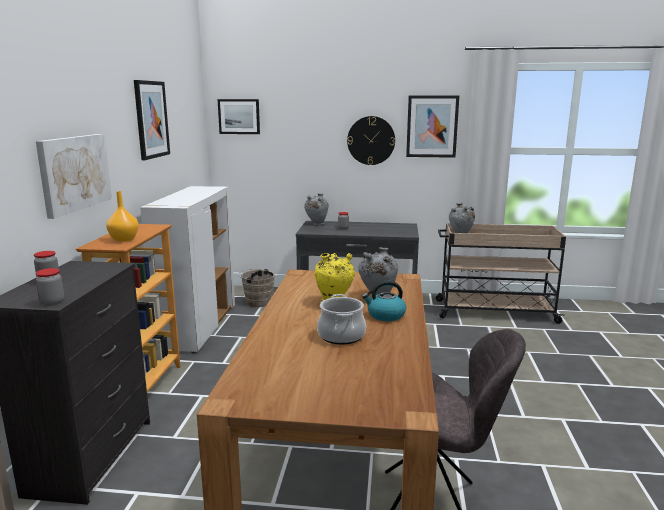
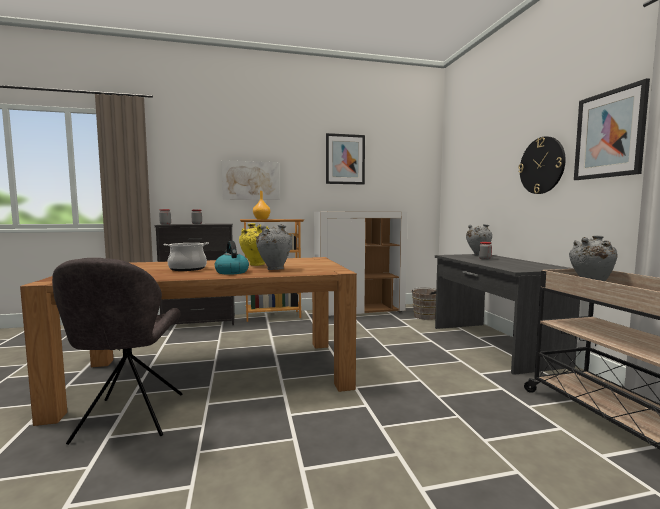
camera: 70 degrees right, 10 degrees down
picture [218,99,260,134] -> none

